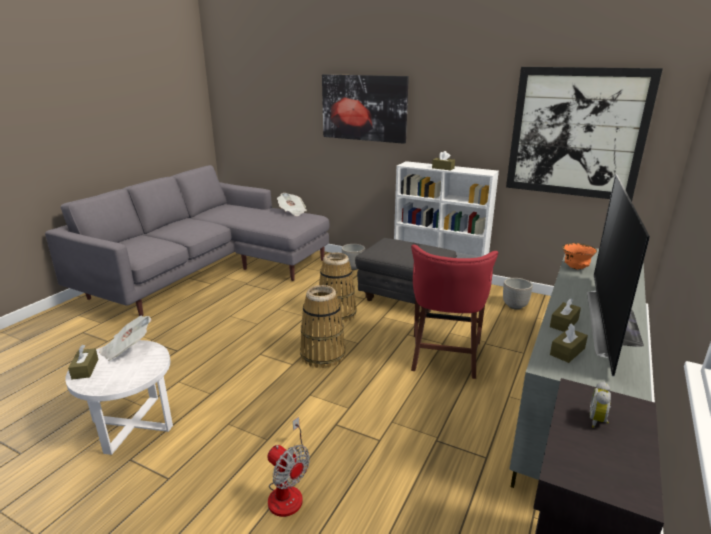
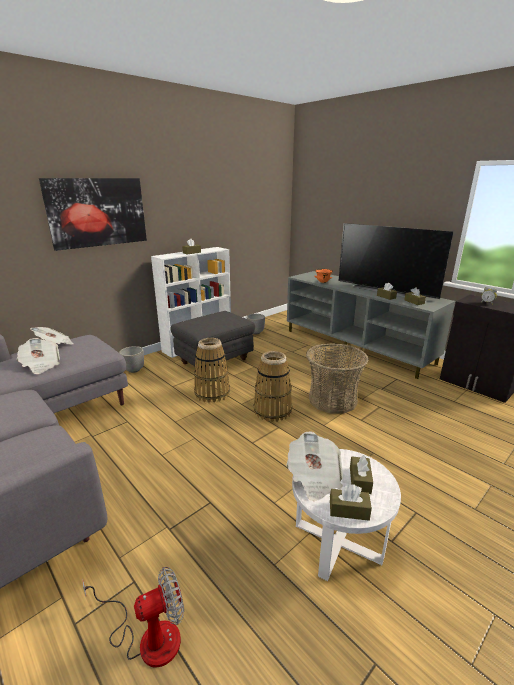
camera: 70 degrees left, 0 degrees up
fan [268,417,310,517] -> fan moved to [82,567,184,668]
red stool [411,244,498,379] -> none
picture [506,67,663,202] -> none
none -> newspaper [17,338,60,374]
none -> basket [306,343,369,414]
none -> brown tissue box [350,455,373,494]

